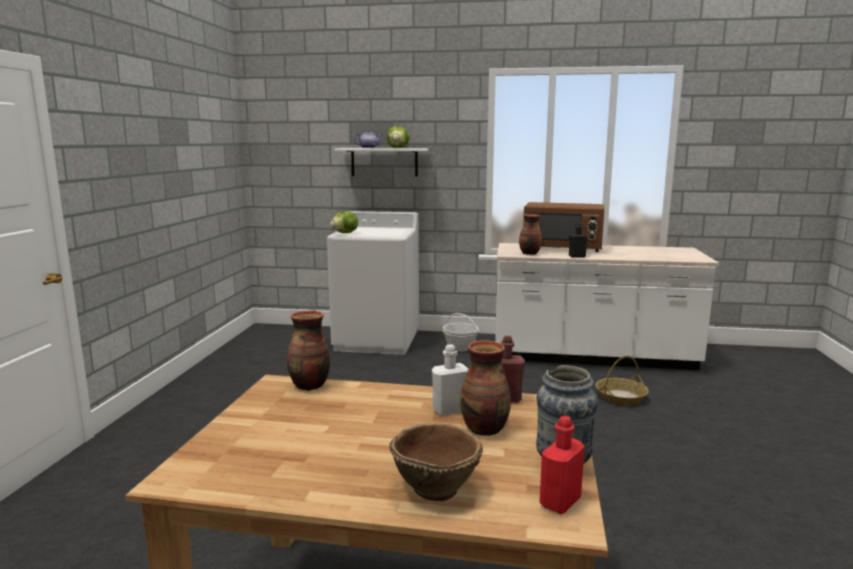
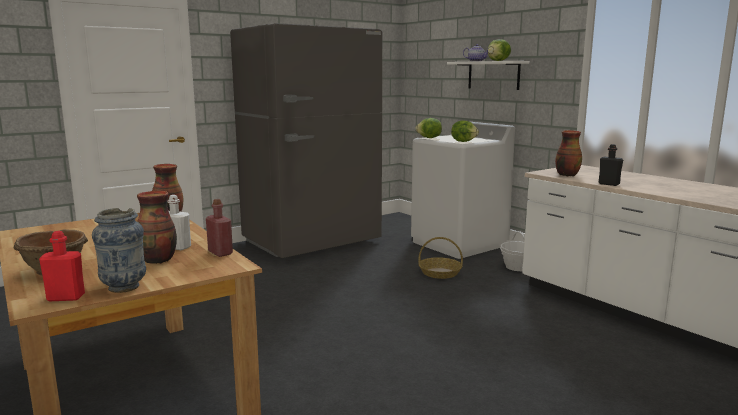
camera: 45 degrees right, 0 degrees up
brown microwave [523,202,604,252] -> none
basket [595,356,649,405] -> basket moved to [418,237,463,279]
none -> grey fridge [230,23,382,258]
none -> lettuce [451,120,479,142]

